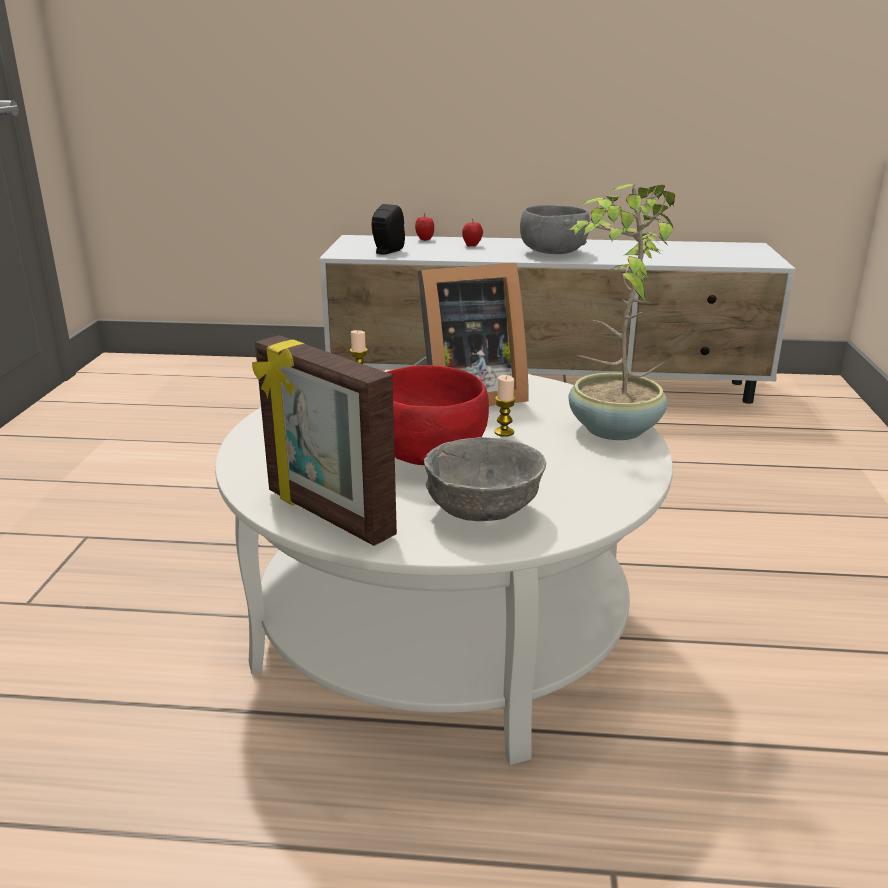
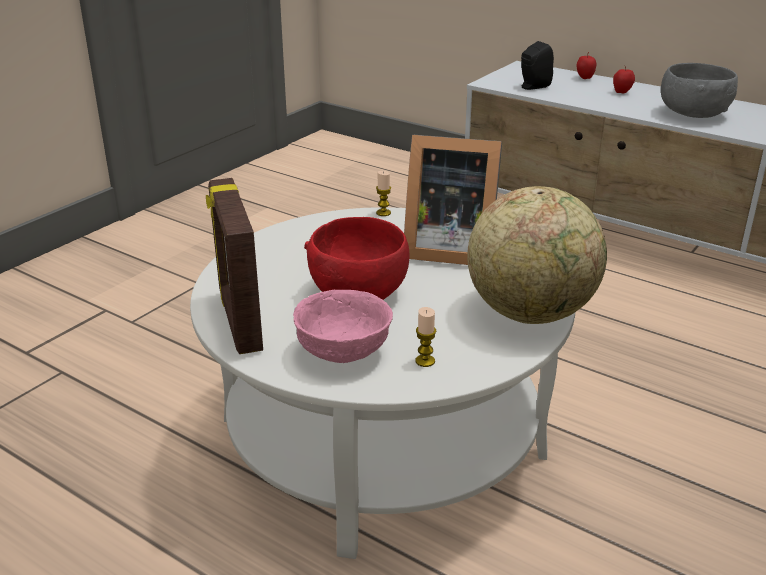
camera: 30 degrees right, 5 degrees up
grey bowl [424,437,546,521] -> pink bowl [293,290,393,363]
candle [494,375,516,437] -> candle moved to [415,307,436,367]
potted plant [568,184,675,440] -> globe [467,186,607,324]

